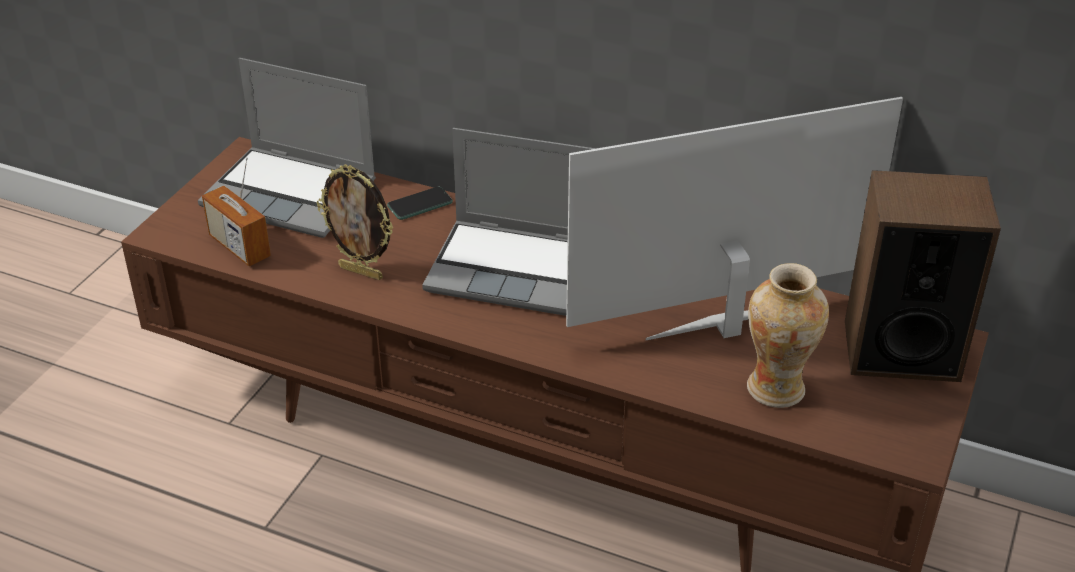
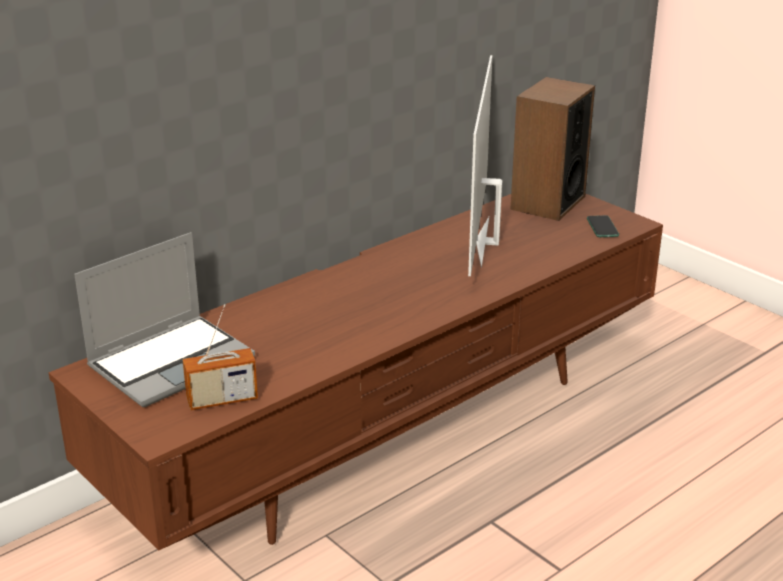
camera: 65 degrees left, 10 degrees down
picture frame [317,165,394,280] -> none
phone [387,187,453,220] -> phone moved to [587,215,619,237]
laptop [422,128,596,316] -> none
vase [747,263,829,408] -> none

